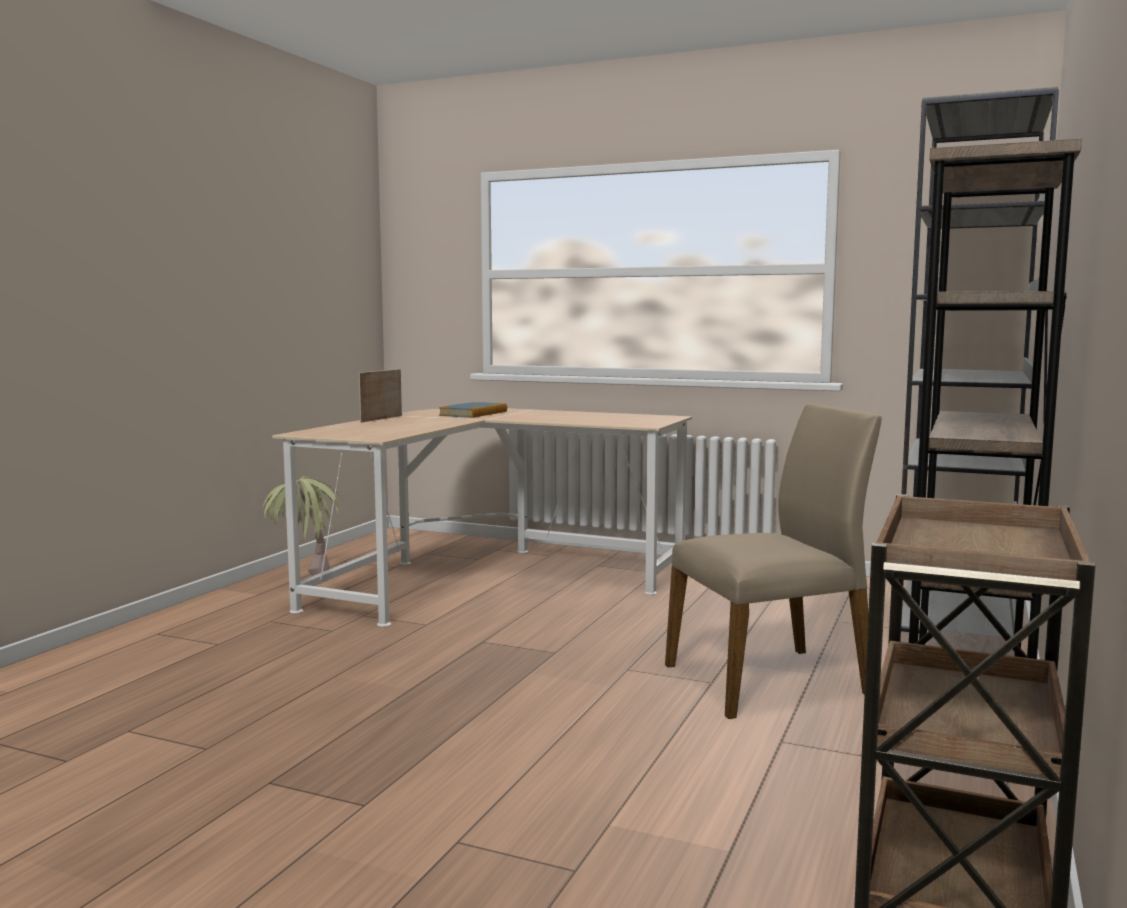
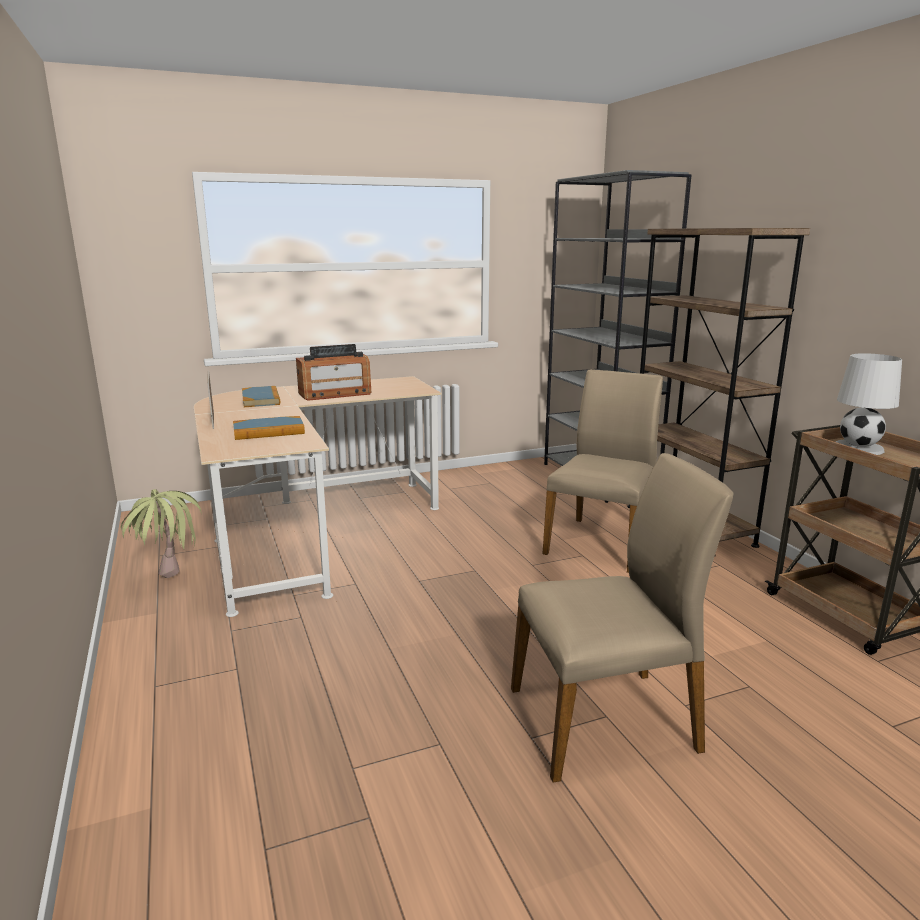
camera: 45 degrees left, 10 degrees up
none -> book [233,416,305,440]
none -> radio [296,344,371,401]
none -> beige chair [511,453,734,783]
none -> white table lamp [836,353,902,455]

